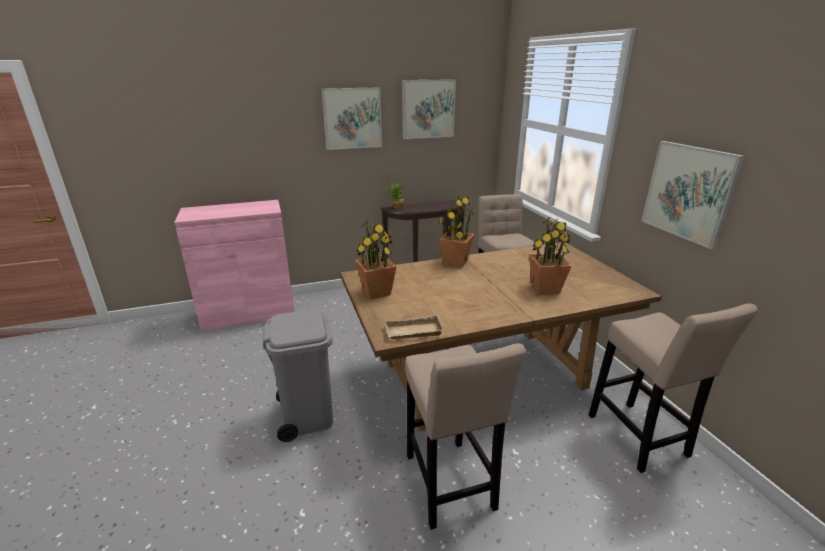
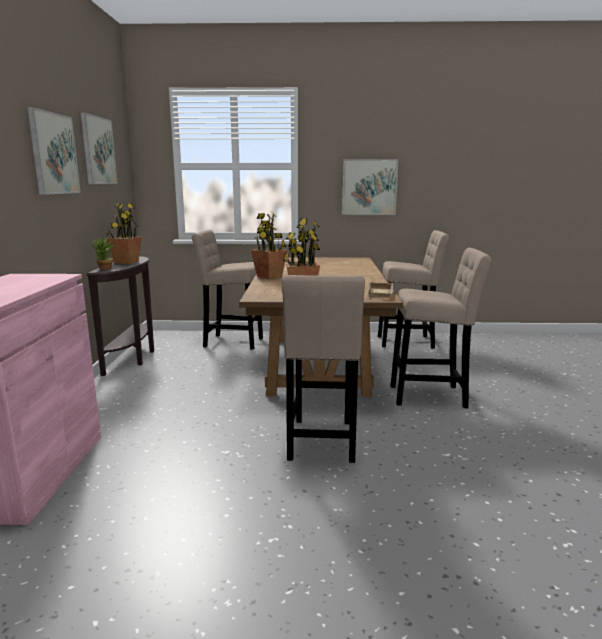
camera: 70 degrees left, 10 degrees down
grey trash can [263,309,333,442] -> beige stool [282,275,365,463]
potted plant [529,217,572,295] -> potted plant moved to [106,201,142,264]

